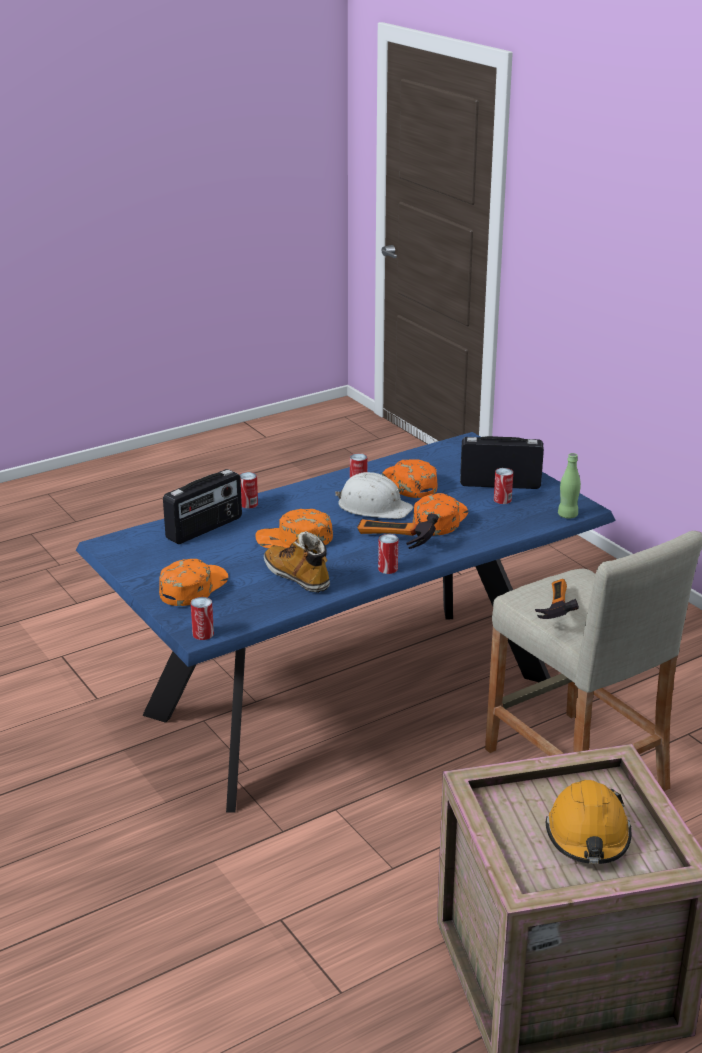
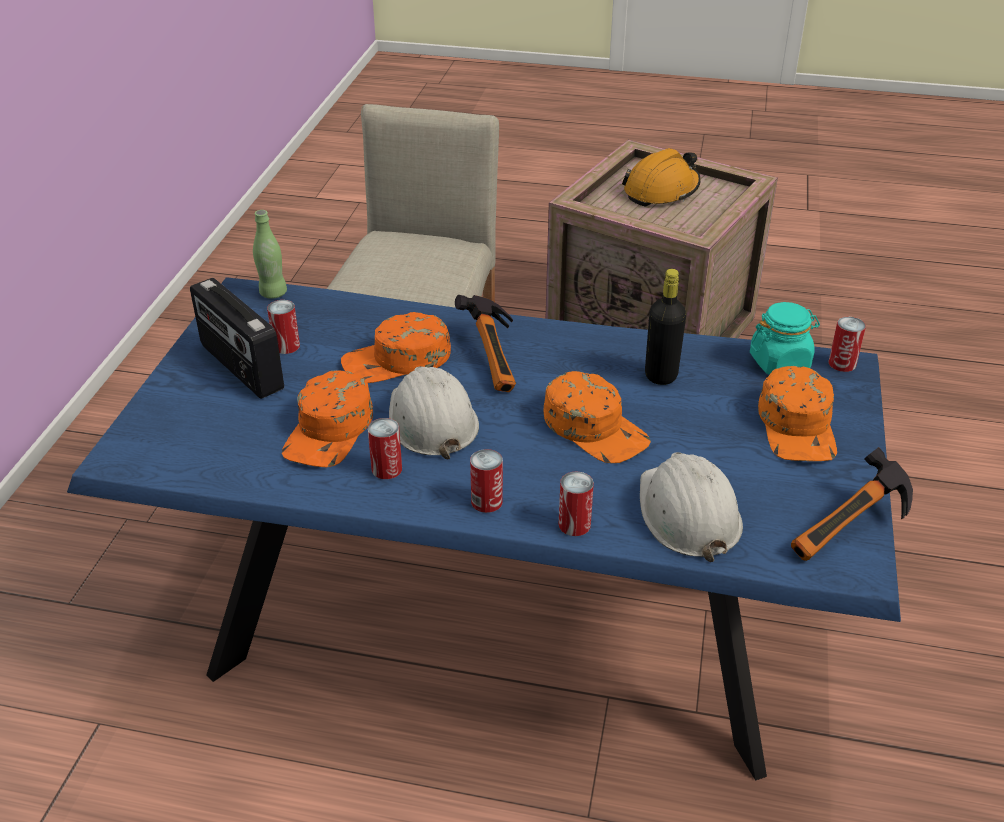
camera: 135 degrees left, 10 degrees up
orange cap [159,559,228,606] -> orange cap turned 75 degrees counterclockwise [758,366,837,461]
radio [163,469,242,544] -> white hard hat [640,452,743,562]
boot [264,531,330,593] -> black bottle [645,269,686,385]
can [378,534,398,574] -> can moved to [470,449,503,513]
hammer [535,579,579,619] -> hammer moved to [791,447,913,561]
none -> turquoise jar [750,302,820,375]

